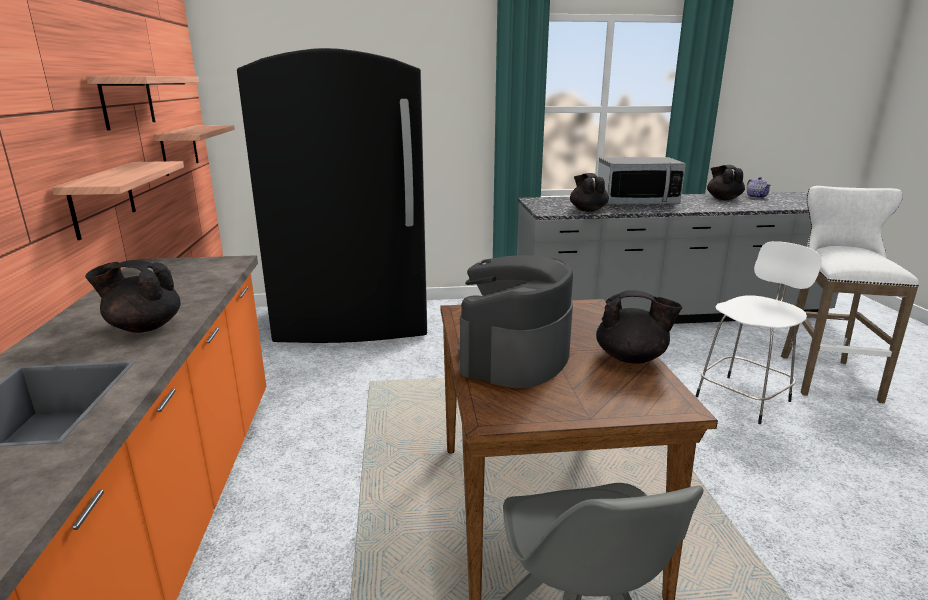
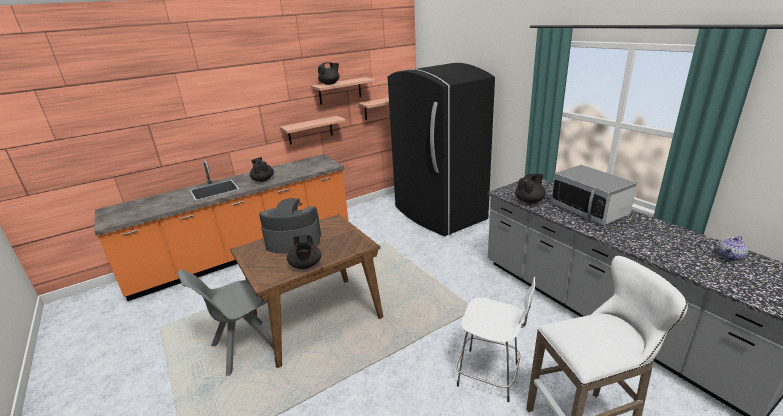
camera: 65 degrees right, 5 degrees up
black teapot [707,165,745,200] -> black teapot moved to [318,62,340,85]

